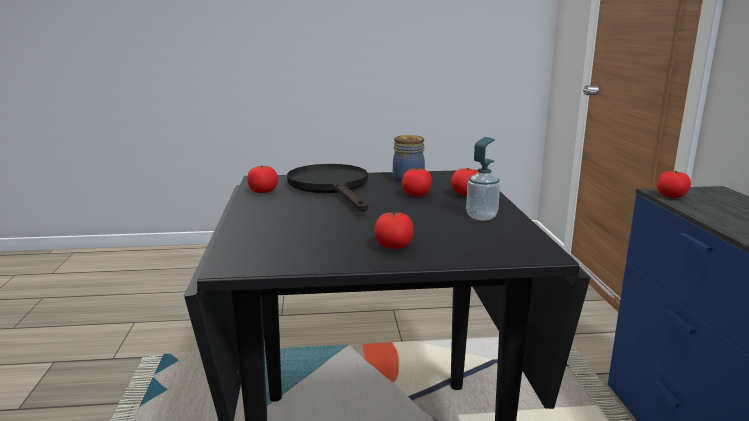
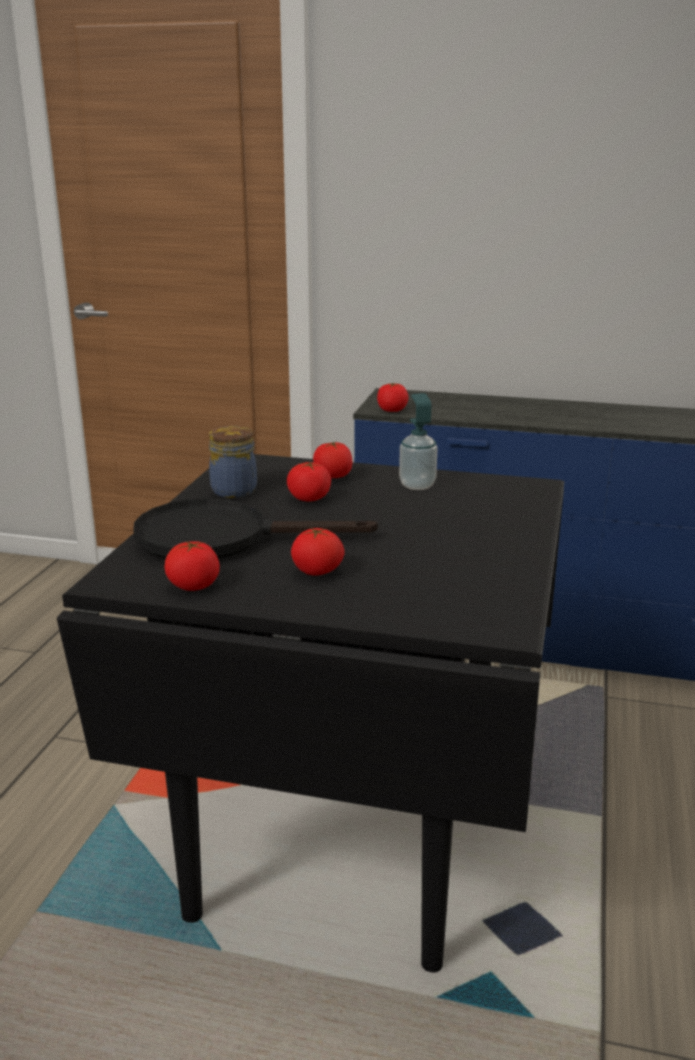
camera: 70 degrees left, 5 degrees up
tomato [375,212,414,249] -> tomato moved to [291,528,345,576]

